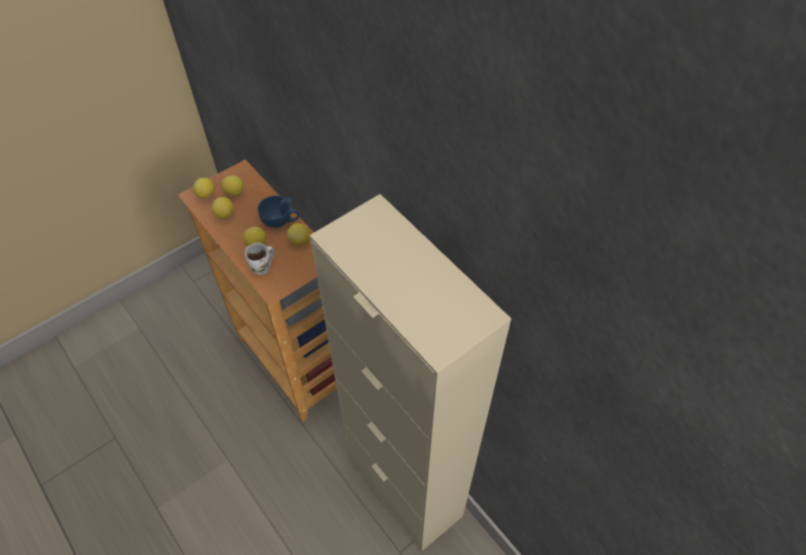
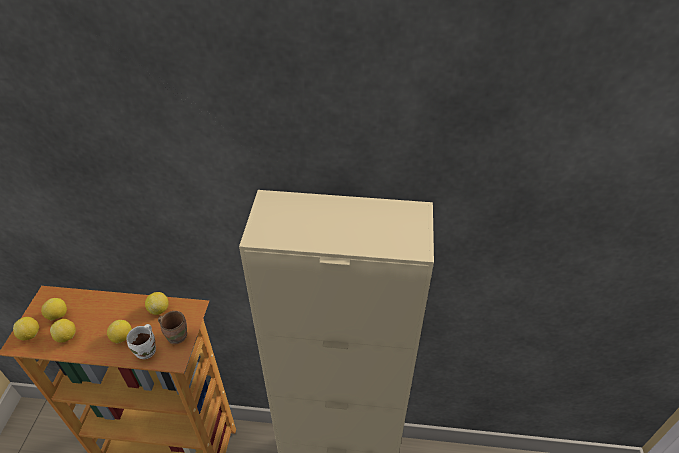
camera: 45 degrees left, 10 degrees down
blue cup [258,196,299,228] -> none
none -> brown mug [158,311,187,344]

